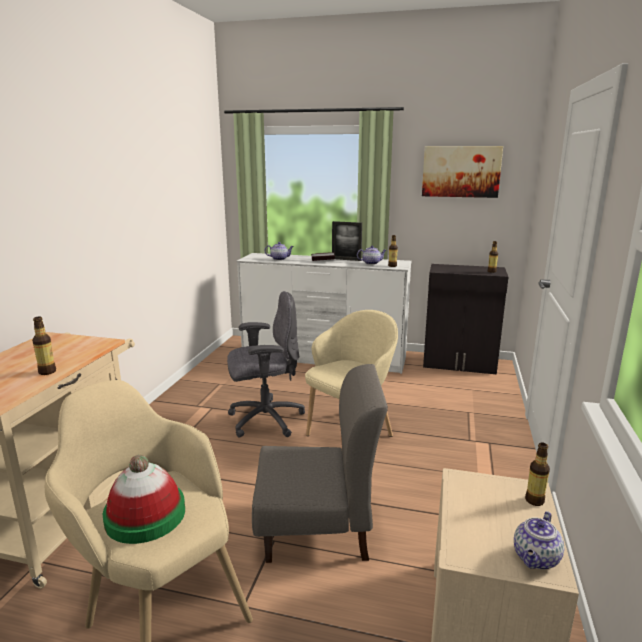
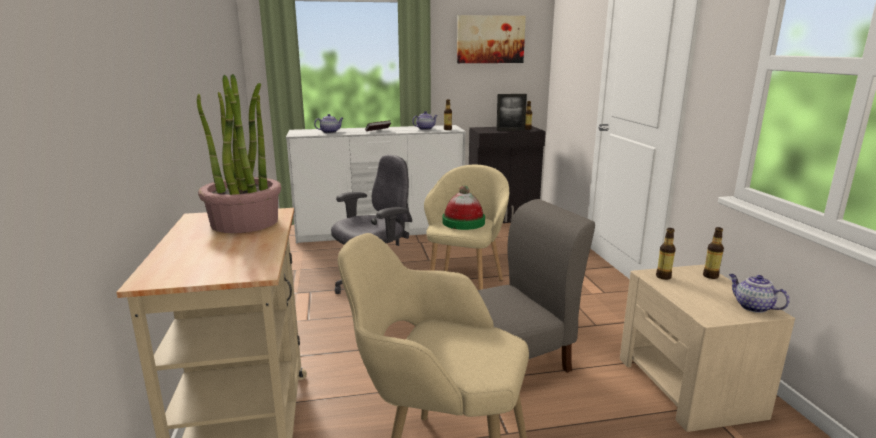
camera: 25 degrees left, 0 degrees up
bottle [32,317,56,375] -> bottle moved to [656,228,676,280]
hat [103,455,185,544] -> hat moved to [442,186,485,230]
picture frame [332,221,362,261] -> picture frame moved to [496,94,527,131]
teapot [514,511,564,570] -> teapot turned 135 degrees clockwise [729,274,790,313]
none -> potted plant [197,74,281,233]

